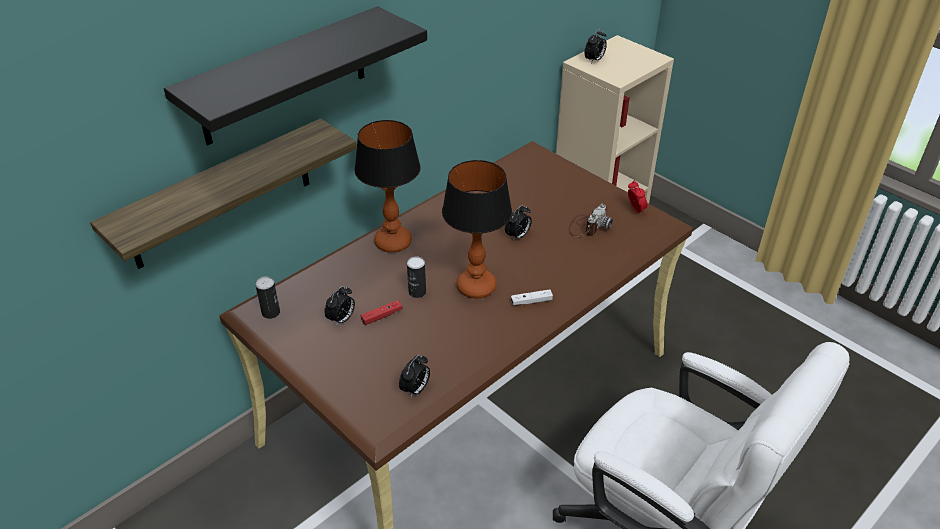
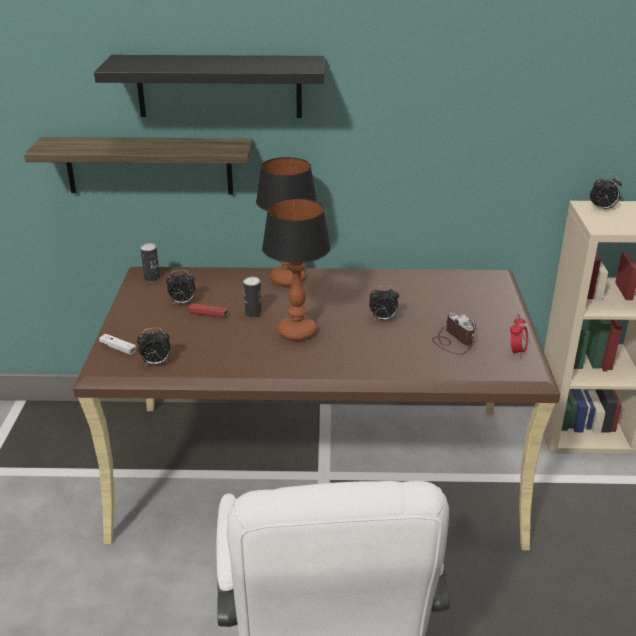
camera: 45 degrees right, 10 degrees down
white game controller [511,289,553,305] -> white game controller moved to [99,334,136,355]
camera [569,204,613,236] -> camera turned 105 degrees counterclockwise [432,312,476,354]

